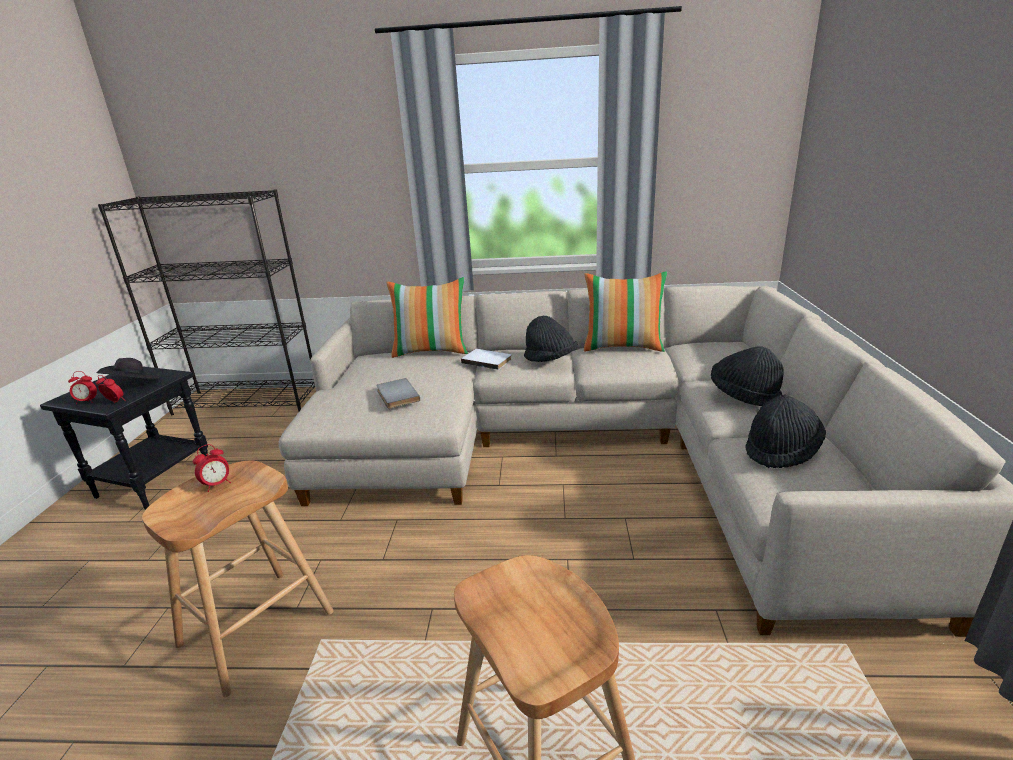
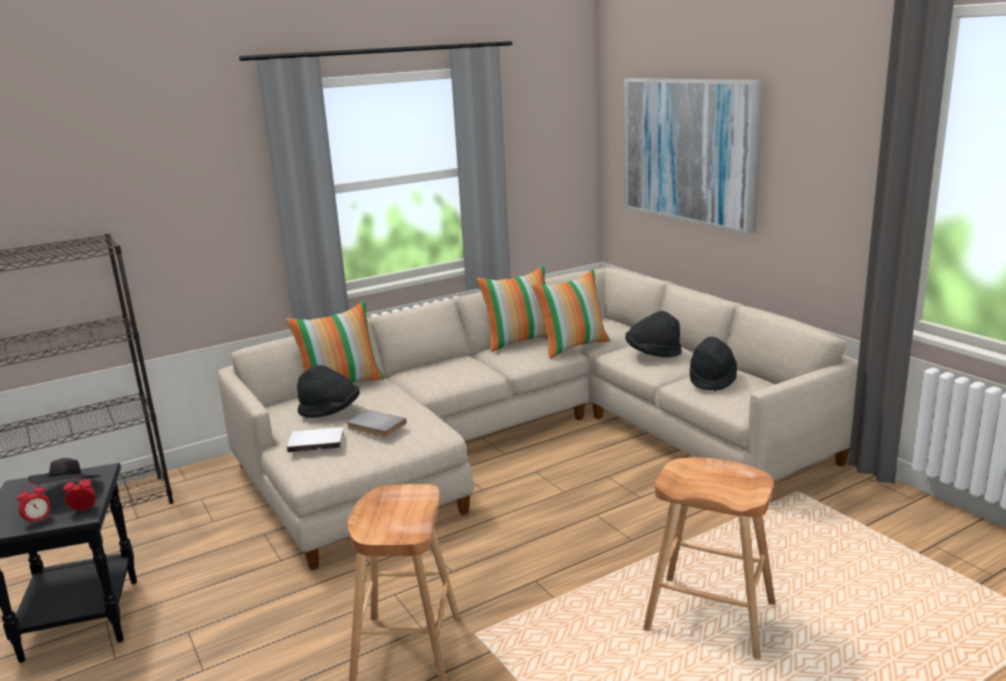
camera: 35 degrees left, 5 degrees down
alarm clock [192,444,231,492] -> none
white book [461,349,512,370] -> white book moved to [287,427,344,452]
black hat [524,315,578,362] -> black hat moved to [297,365,360,418]
none -> pillow [532,269,610,359]
none -> picture [624,78,764,234]

